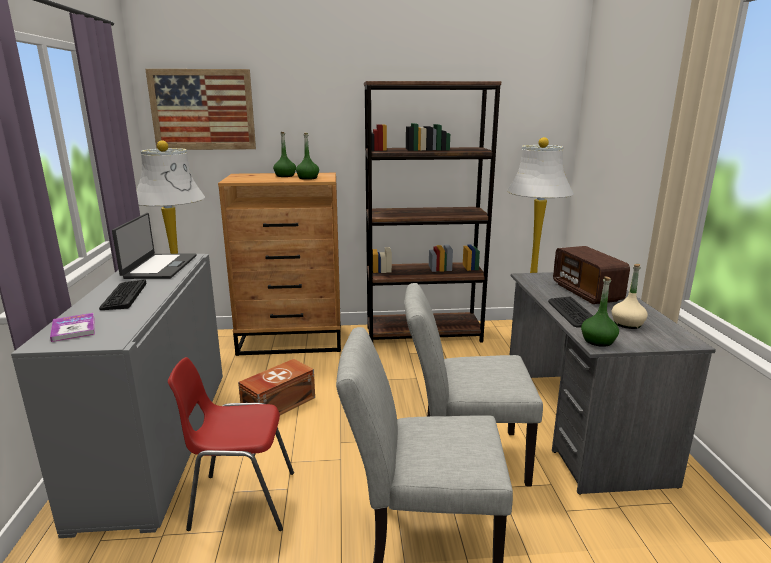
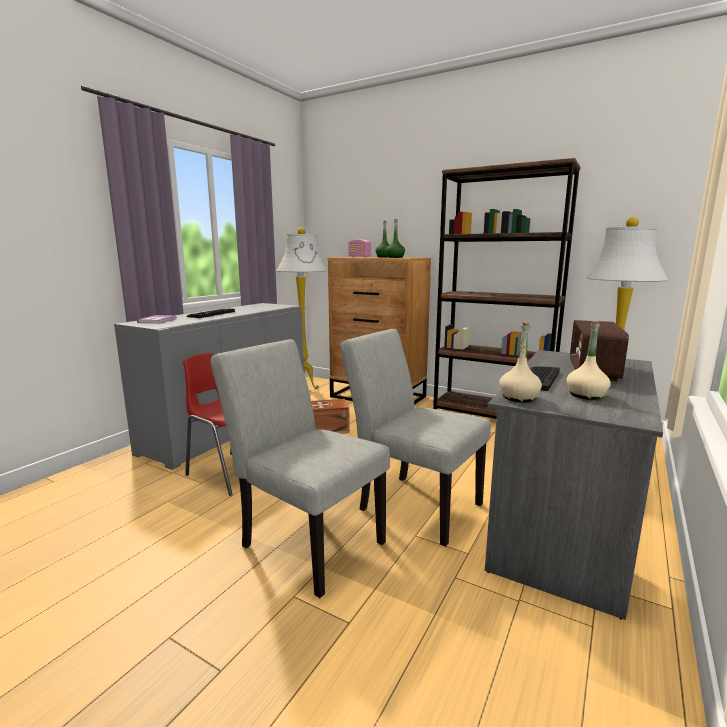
camera: 35 degrees right, 5 degrees down
laptop [112,213,196,279] -> none
picture [145,69,256,150] -> none
green bottle [581,276,619,347] -> beige bottle [499,322,542,402]
none -> radio [349,239,371,257]

